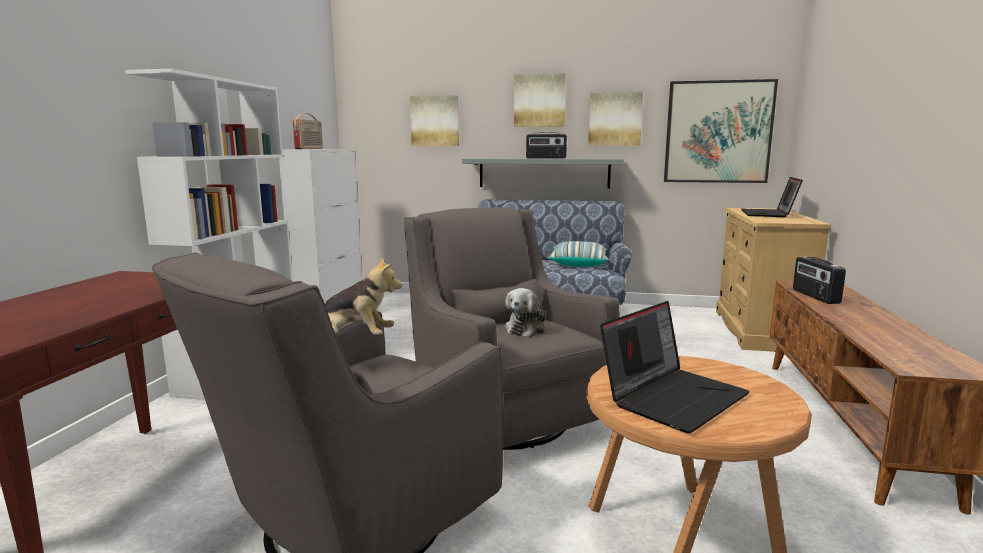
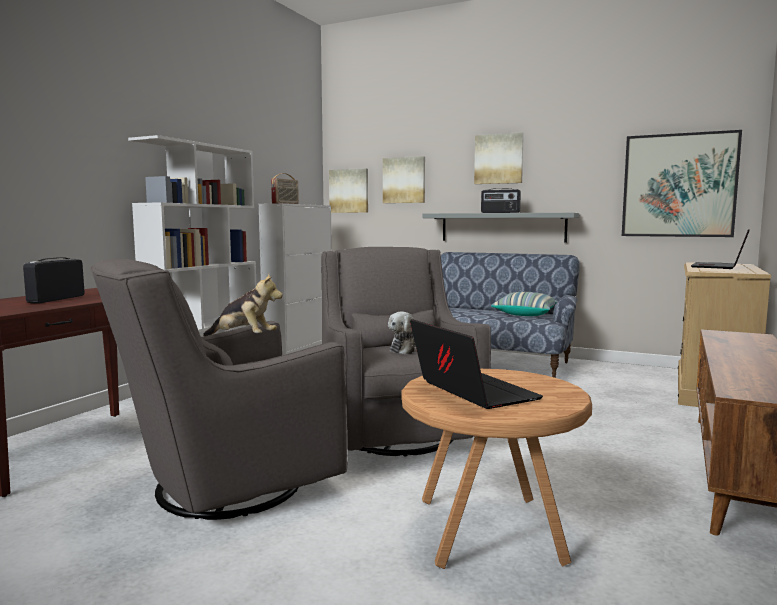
camera: 15 degrees right, 5 degrees down
picture [588,91,643,146] -> picture moved to [329,169,368,213]
laptop [600,301,750,434] -> laptop turned 90 degrees counterclockwise [410,319,543,409]
radio [793,256,846,304] -> radio moved to [23,257,84,303]

